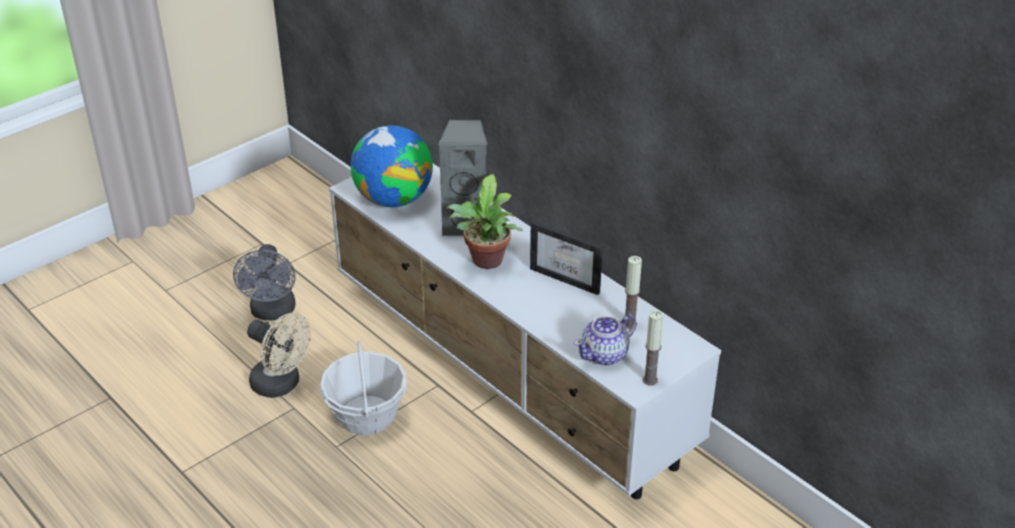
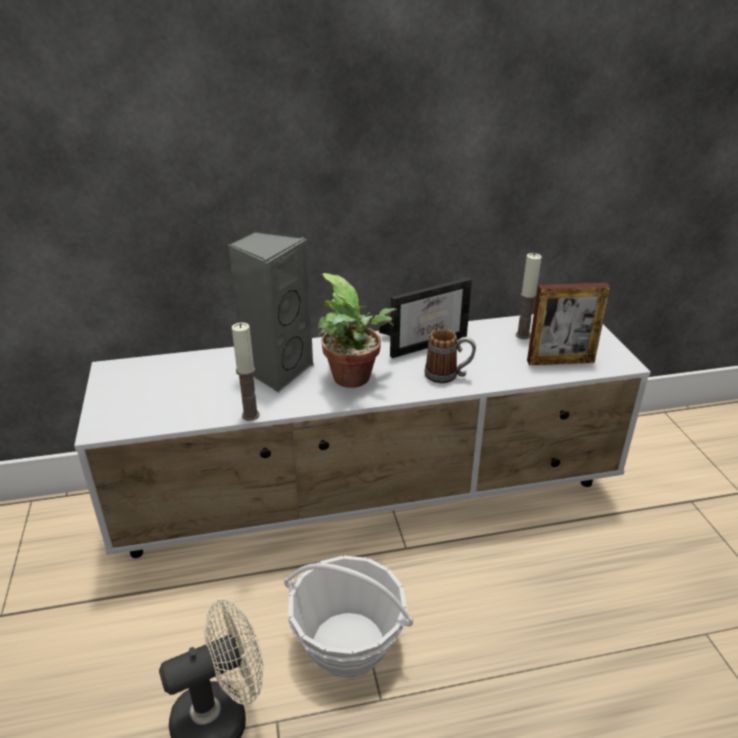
camera: 60 degrees left, 5 degrees down
grey fan [233,244,296,320] -> none
globe [351,125,433,207] -> none
teapot [574,314,637,365] -> picture frame [527,283,610,365]
candle [643,310,664,386] -> candle moved to [232,322,260,421]
none -> mug [425,329,476,383]

